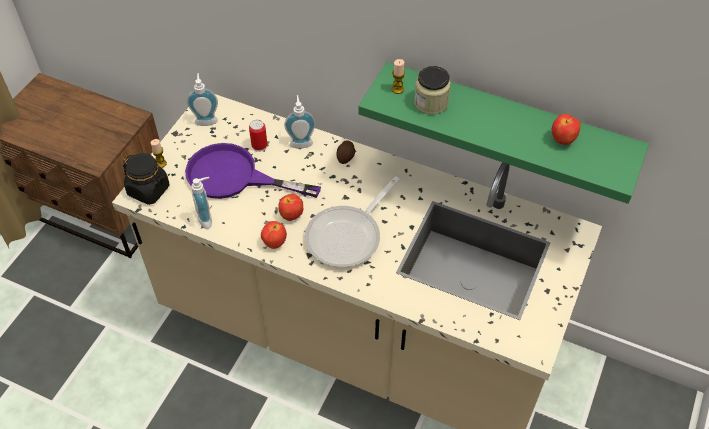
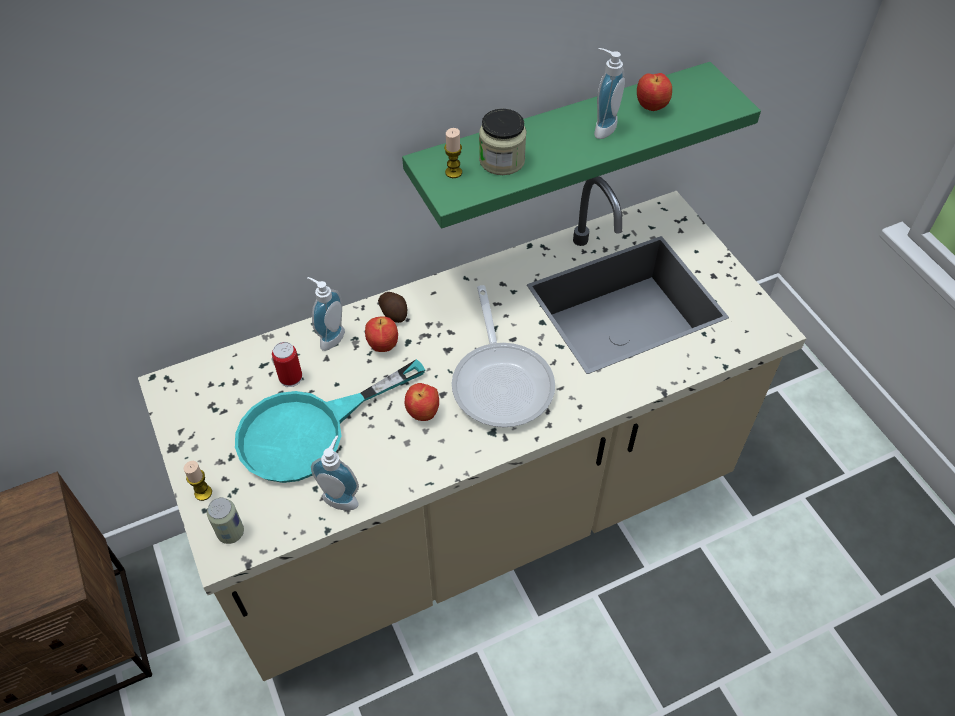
camera: 50 degrees left, 0 degrees up
black jar [123,153,170,205] -> can [207,497,244,544]
purple frying pan [185,143,321,199] -> turquoise frying pan [235,359,425,483]
soap dispenser [187,73,218,126] -> soap dispenser moved to [594,48,625,139]
apple [261,221,287,249] -> apple moved to [365,317,398,352]

